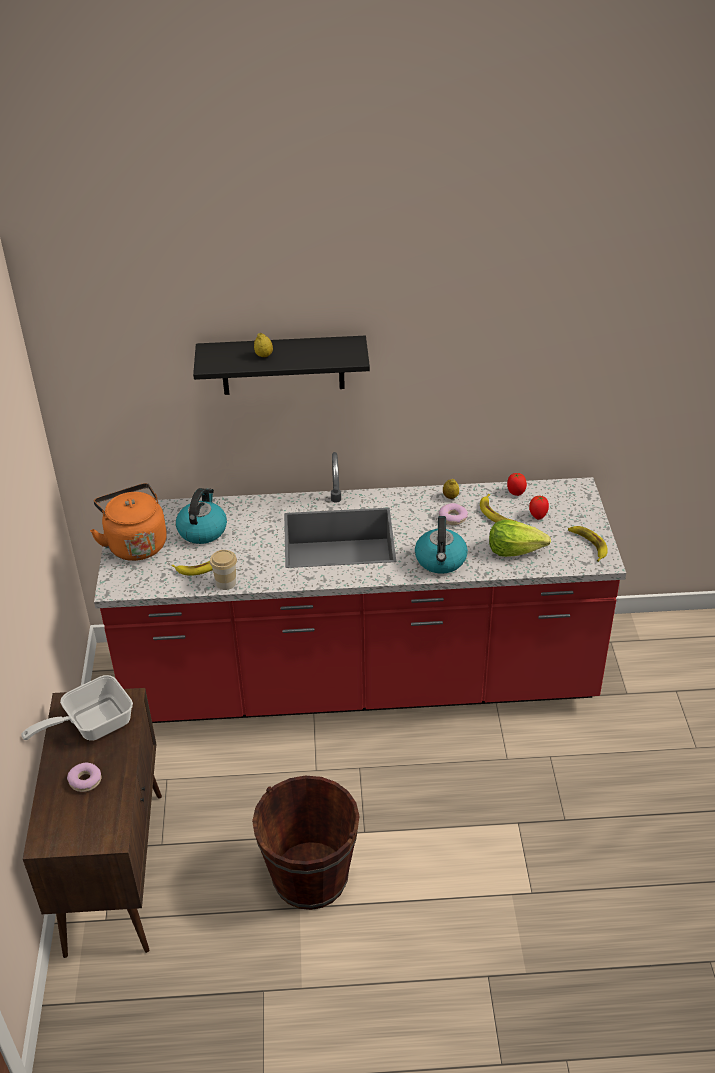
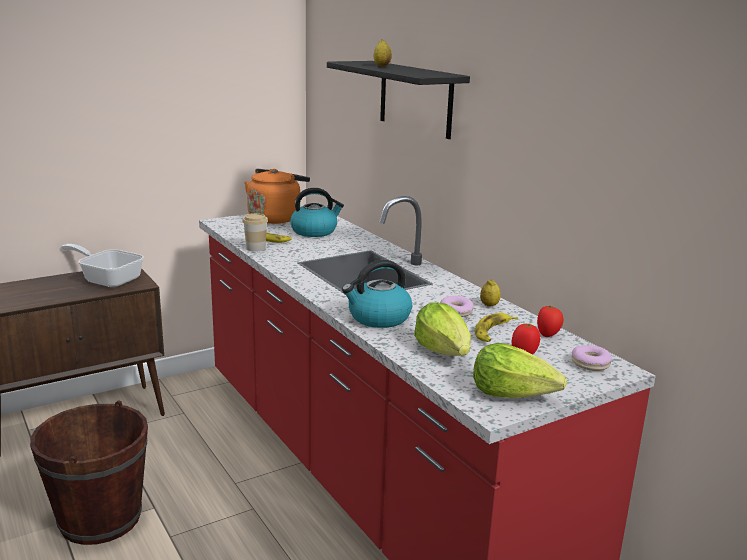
camera: 60 degrees right, 20 degrees down
donut [67,762,101,792] -> donut moved to [571,345,612,371]
banana [568,526,607,562] -> lettuce [473,343,567,398]

